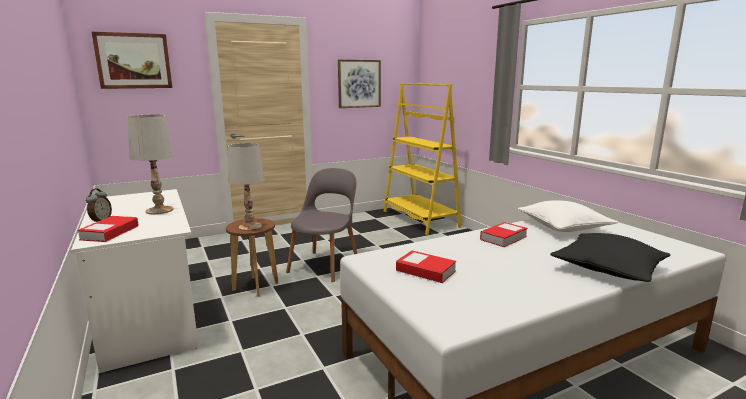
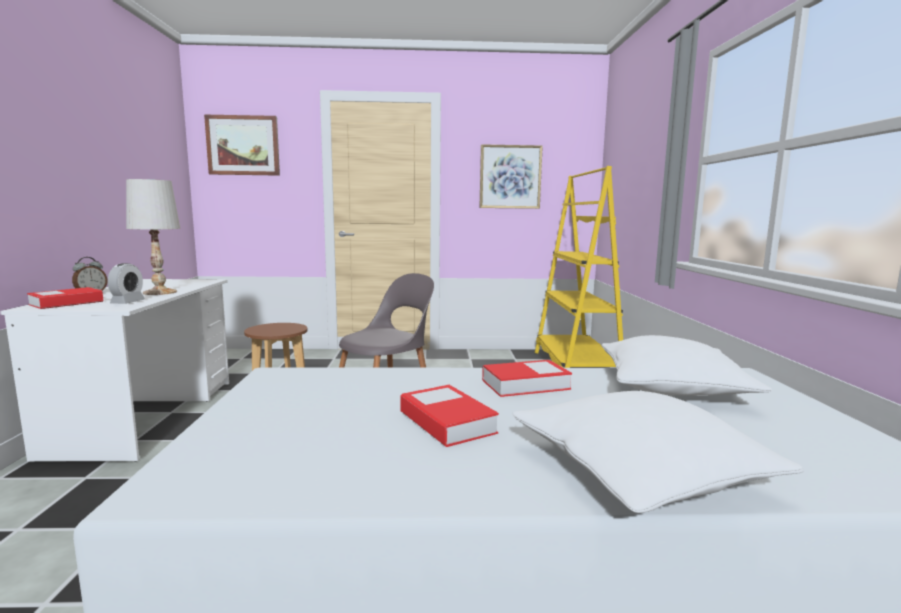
camera: 25 degrees right, 5 degrees down
white table lamp [228,143,265,231] -> none
book [396,251,456,283] -> book moved to [400,385,499,447]
black pillow [550,233,670,282] -> white pillow [512,391,803,513]
none -> alarm clock [108,263,145,304]

